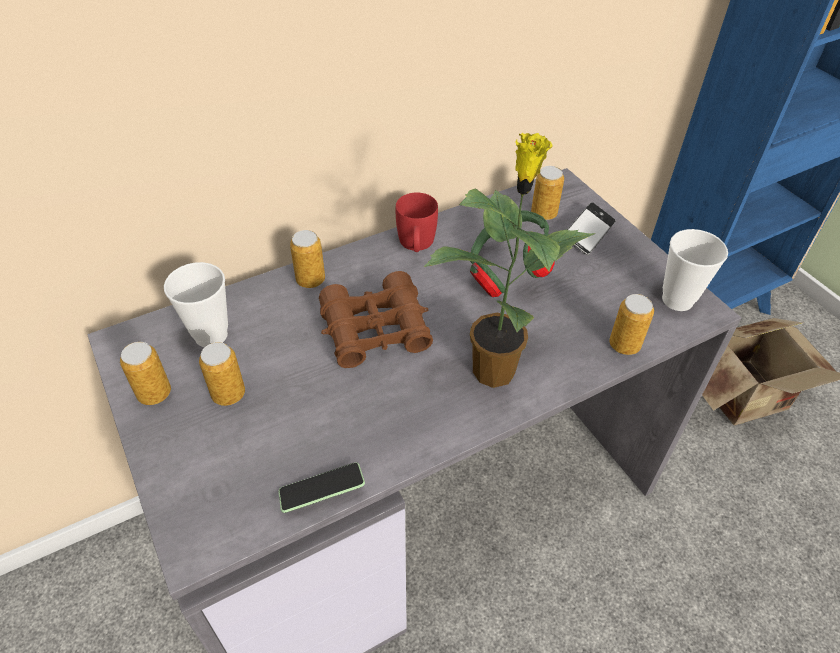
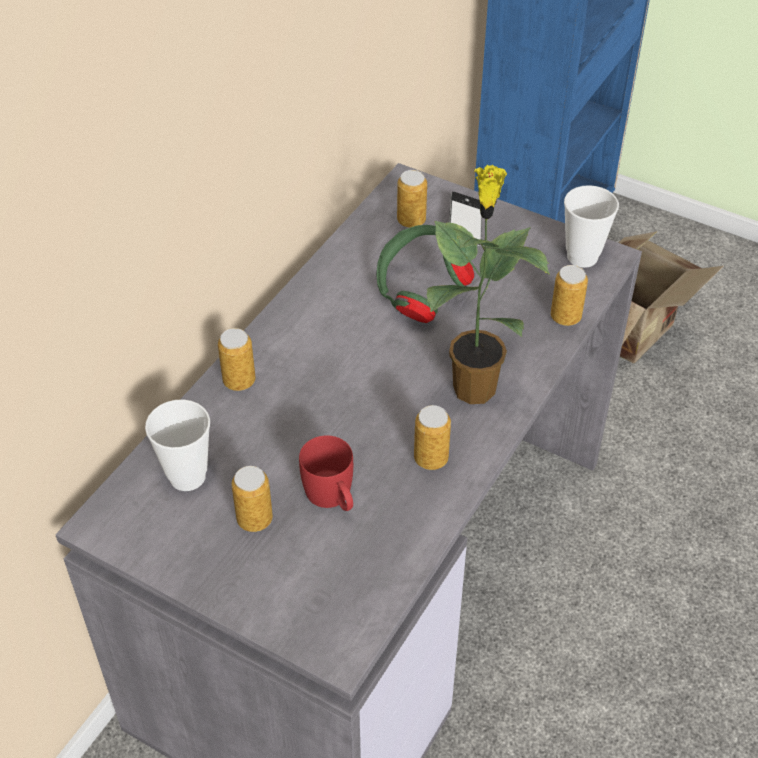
camera: 30 degrees left, 0 degrees up
can [120,342,171,405] -> can moved to [414,405,451,470]
phone [278,462,365,513] -> none
brown binoculars [319,271,433,368] -> none
red mug [396,192,438,252] -> red mug moved to [299,435,353,511]

